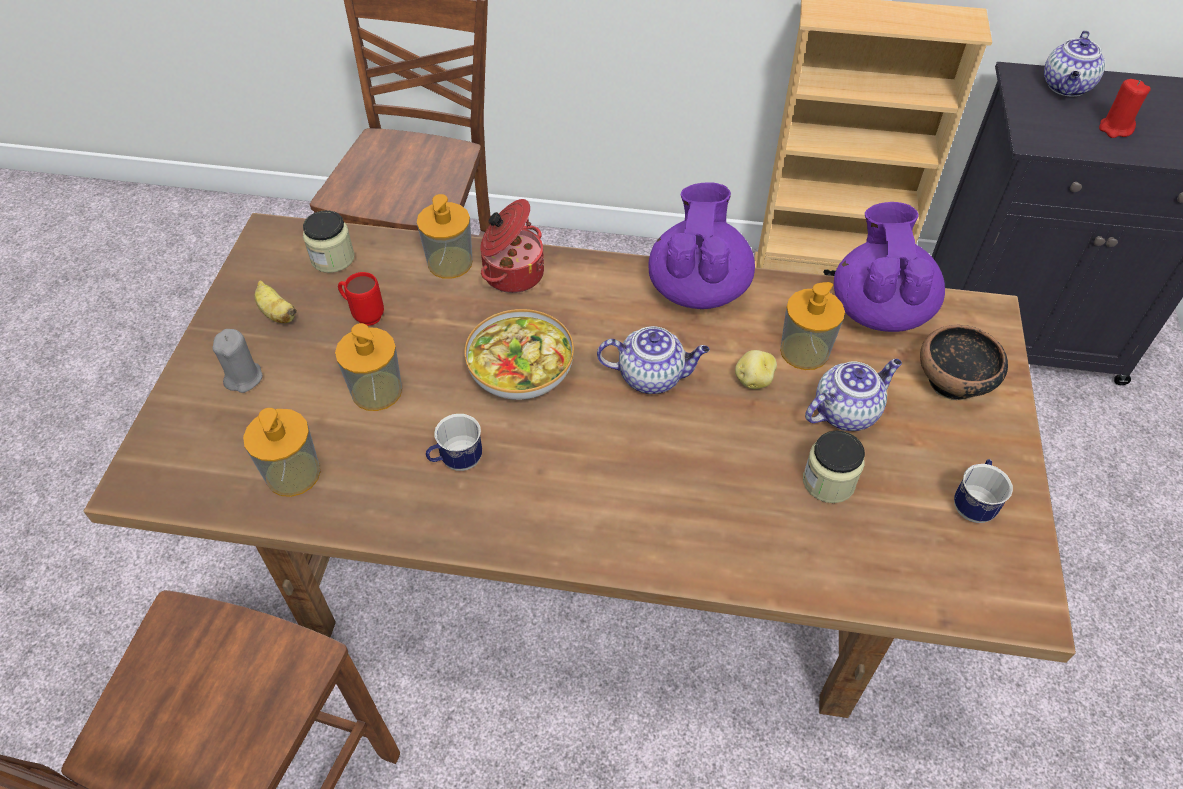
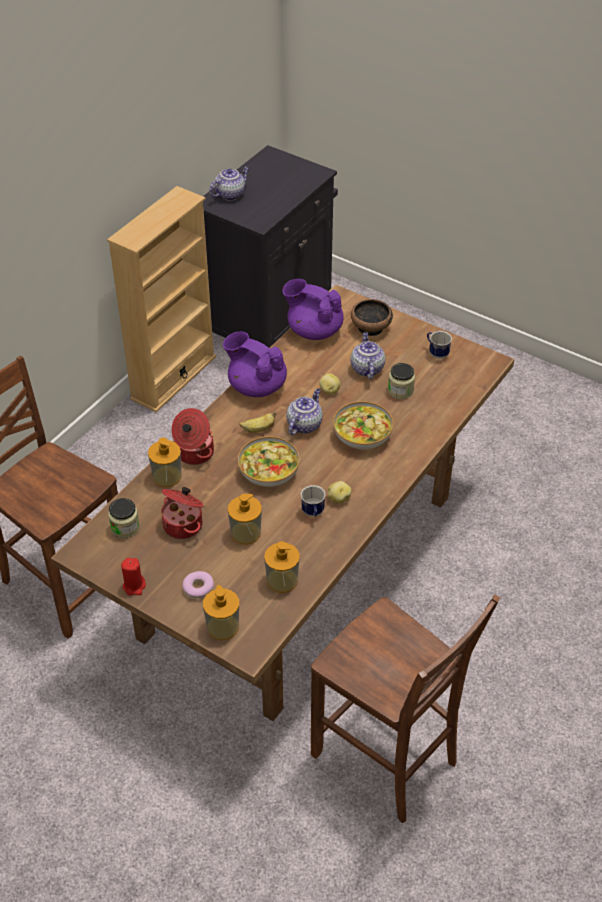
camera: 65 degrees left, 5 degrees down
grey candle [213,329,263,393] -> donut [183,571,214,599]
banana [255,280,297,323] -> banana moved to [239,412,276,433]
red mug [338,272,384,326] -> cooking pot [161,487,204,539]
soap dispenser [780,282,845,370] -> soap dispenser moved to [203,585,239,640]
teapot [1044,30,1105,97] -> teapot turned 90 degrees counterclockwise [209,166,250,201]
red candle [1099,79,1151,138] -> red candle moved to [121,558,146,596]
none -> potato [328,481,352,503]
none -> bowl [333,401,393,450]

